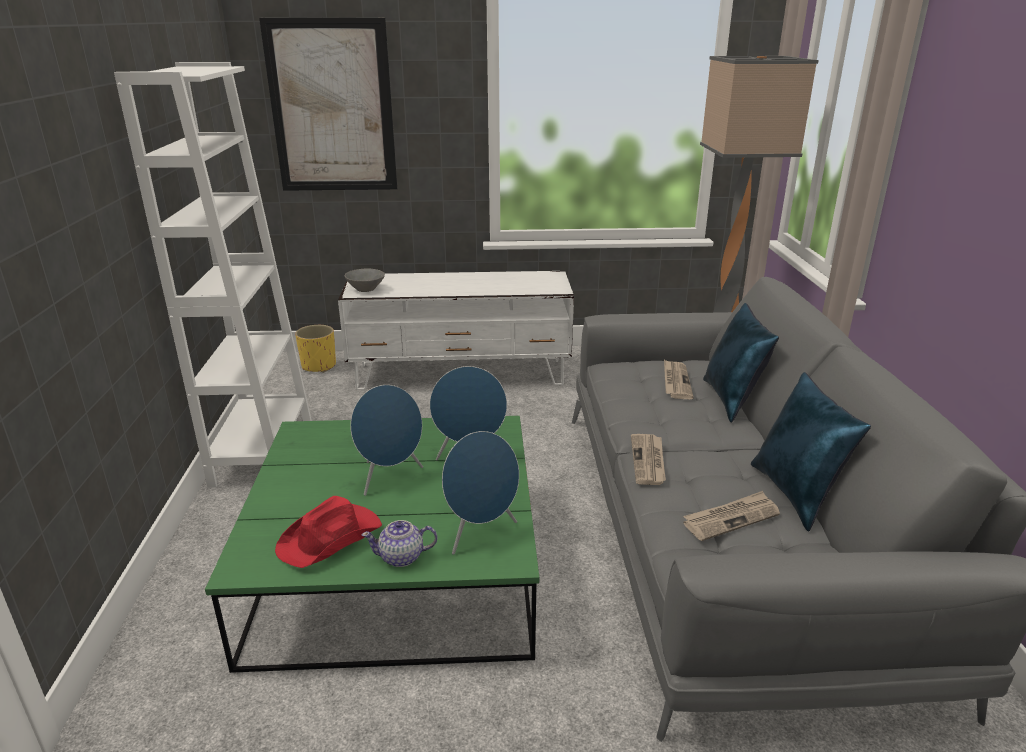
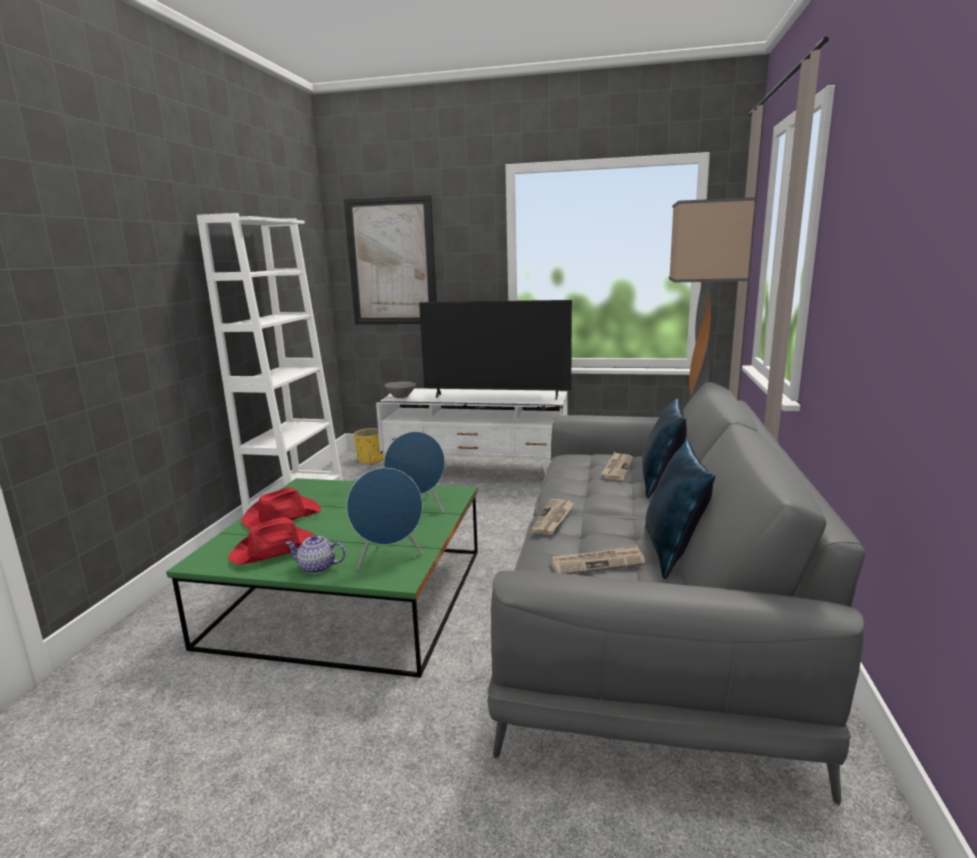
camera: 15 degrees right, 10 degrees down
blue speaker [350,385,423,496] -> none
none -> red hat [242,487,321,528]
none -> television [419,300,572,400]

